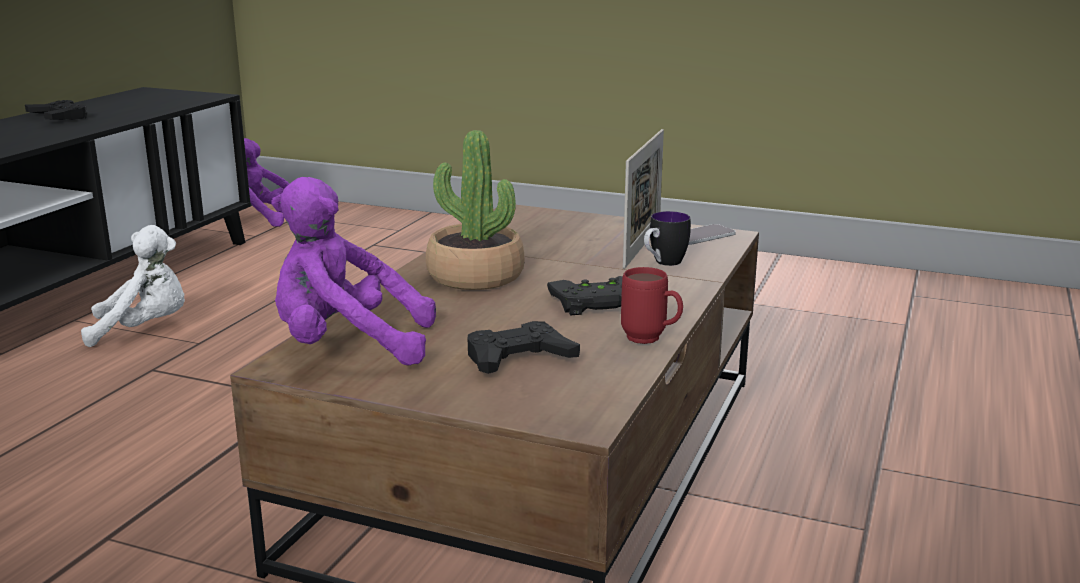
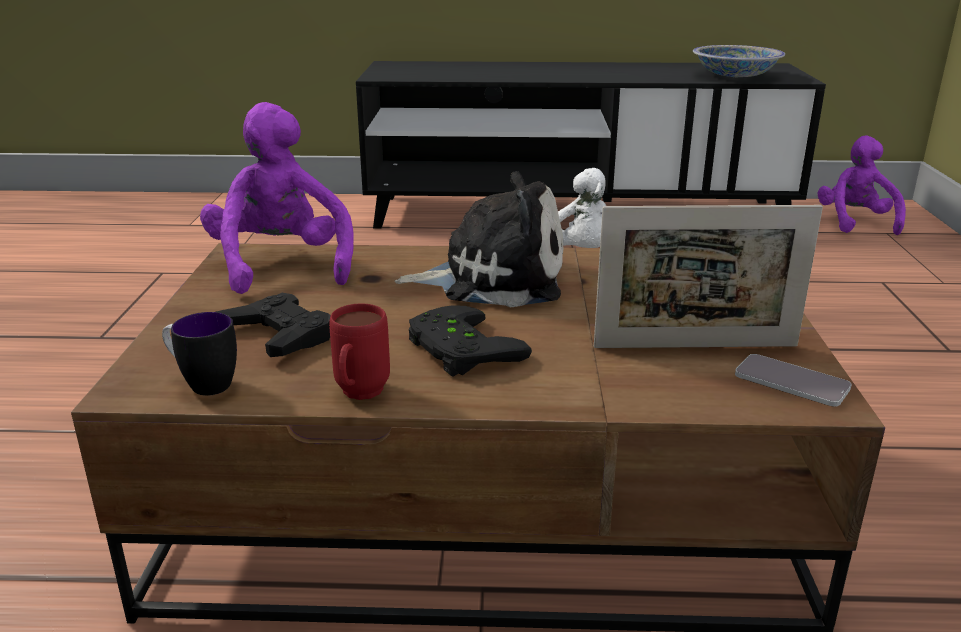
camera: 70 degrees right, 5 degrees up
black game controller [25,100,87,120] -> none
potted plant [426,130,524,290] -> plush toy [395,171,563,308]
mug [644,211,691,266] -> mug moved to [162,312,237,396]
none -> bowl [693,45,785,77]

